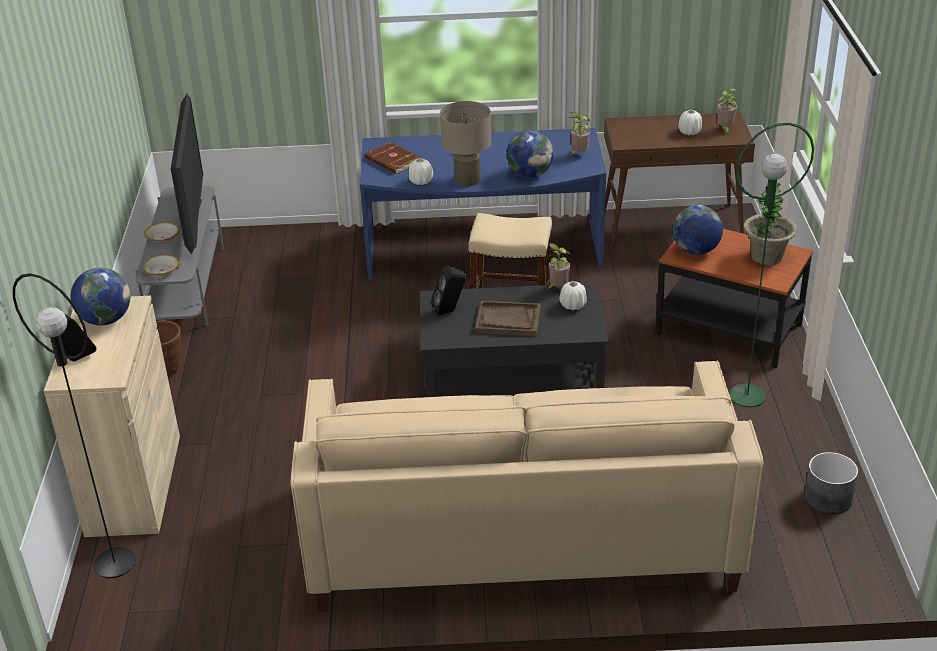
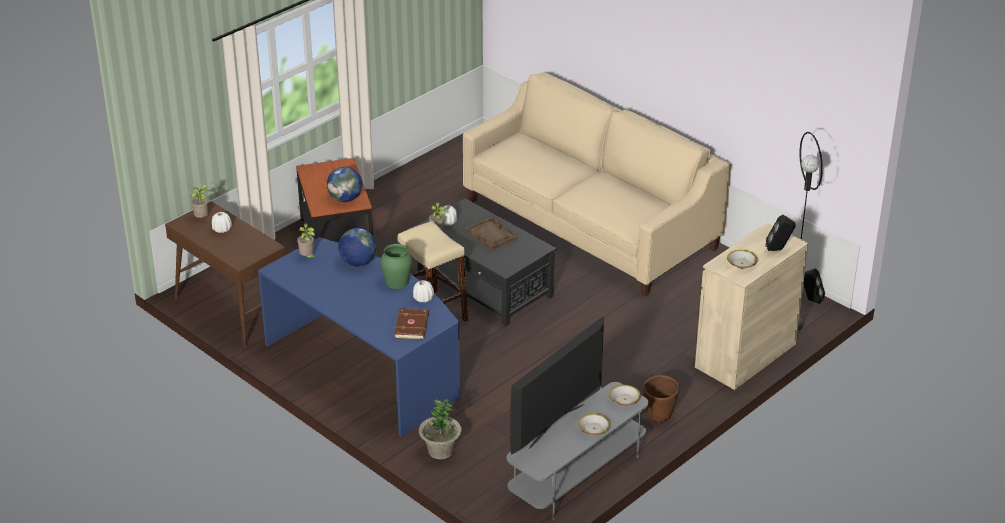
camera: 135 degrees left, 0 degrees up
globe [71,268,130,325] -> bowl [727,250,758,268]
black speaker [431,265,466,316] -> black speaker moved to [804,269,825,304]
beige table lamp [440,101,491,187] -> green vase [380,244,412,289]
green floor lamp [729,123,814,408] -> none
potted plant [743,183,798,265] -> potted plant moved to [419,399,462,460]
grey planter [804,452,858,514] -> none

